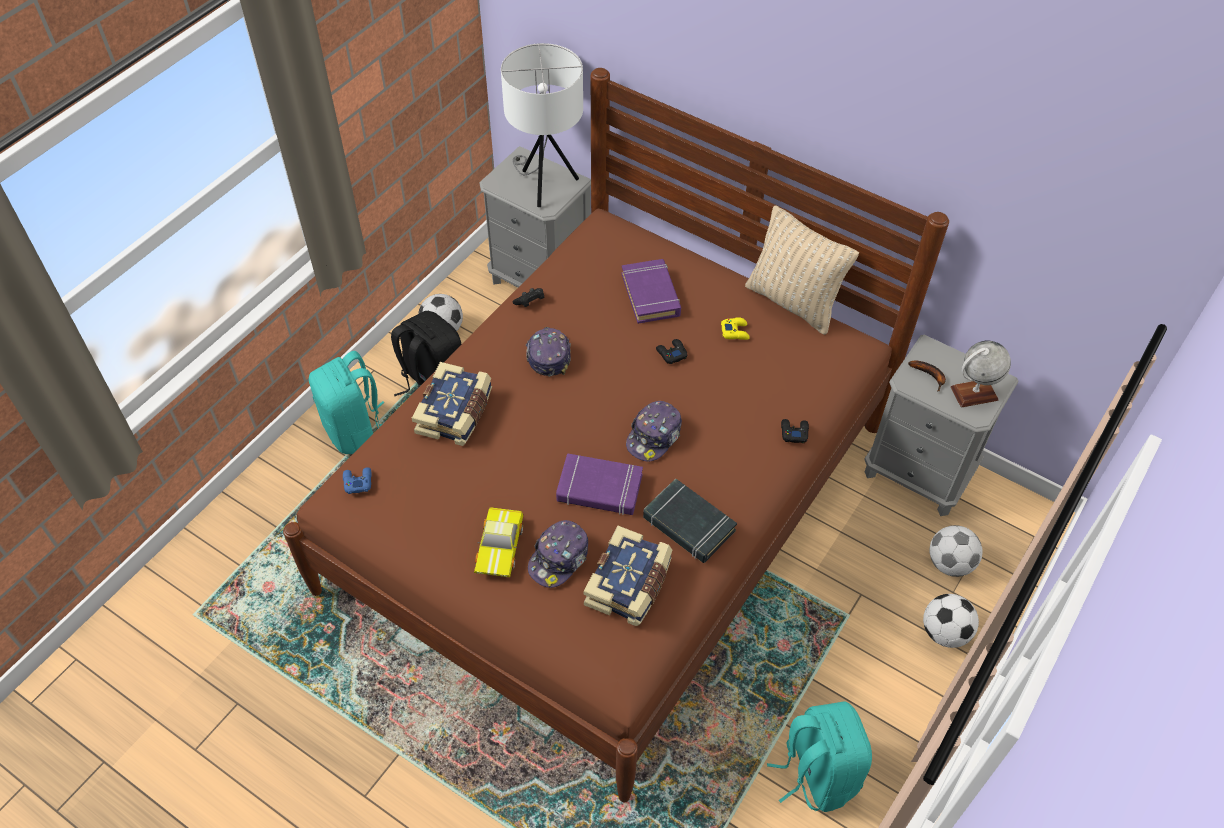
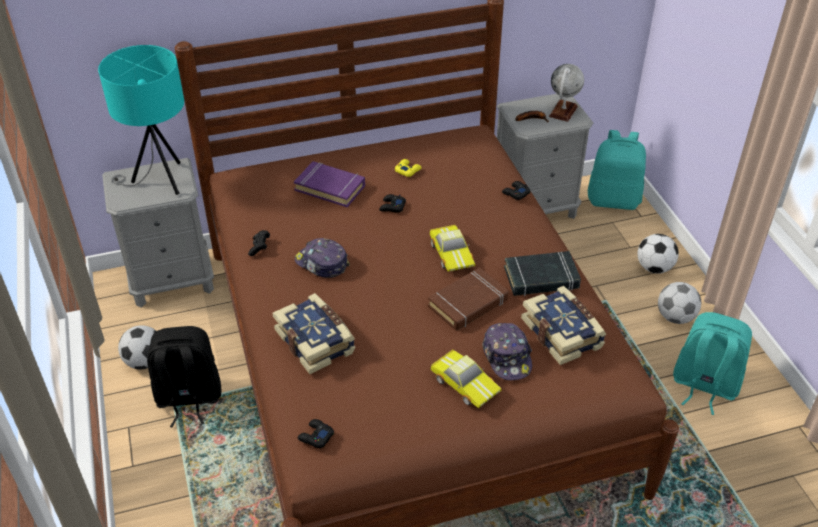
camera: 50 degrees left, 10 degrees down
turquoise backpack [309,351,384,454] -> turquoise backpack moved to [588,130,646,210]
blue game controller [343,467,371,494] -> black game controller [298,419,334,448]
white table lamp [501,43,583,207] -> turquoise table lamp [98,45,184,195]
purple book [556,453,643,515] -> brown book [428,267,508,331]
cap [626,401,682,462] -> toy car [429,225,476,272]
beige pillow [745,205,859,335] -> none
football [929,525,983,577] -> football moved to [658,282,701,324]

